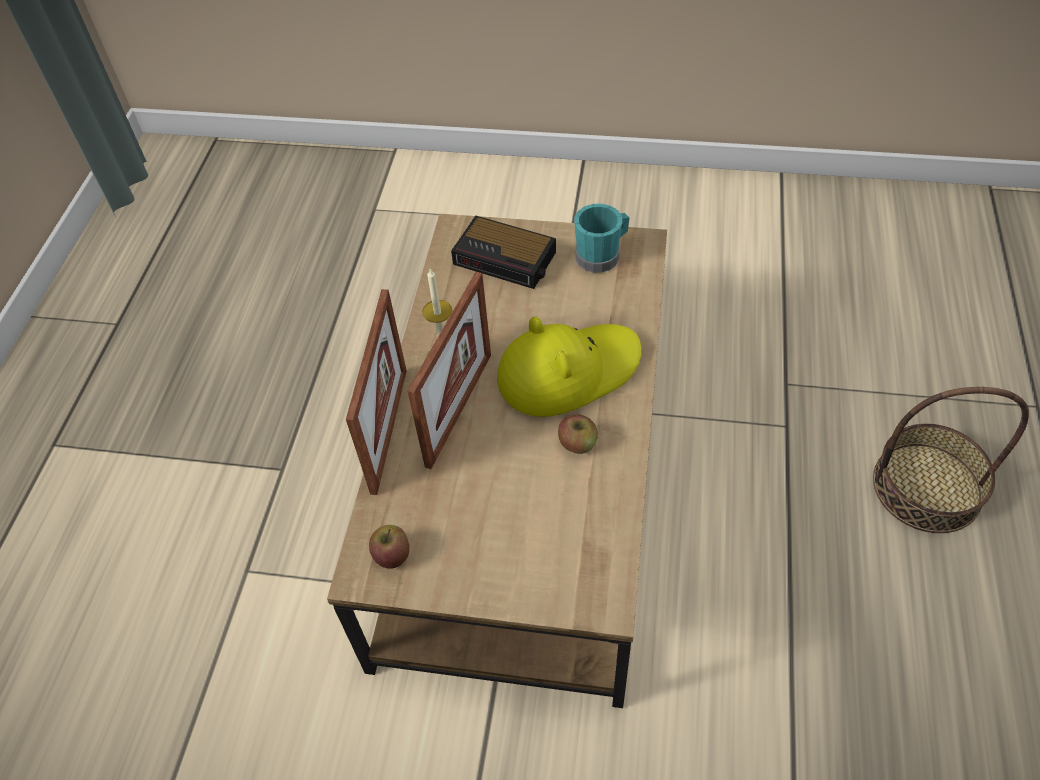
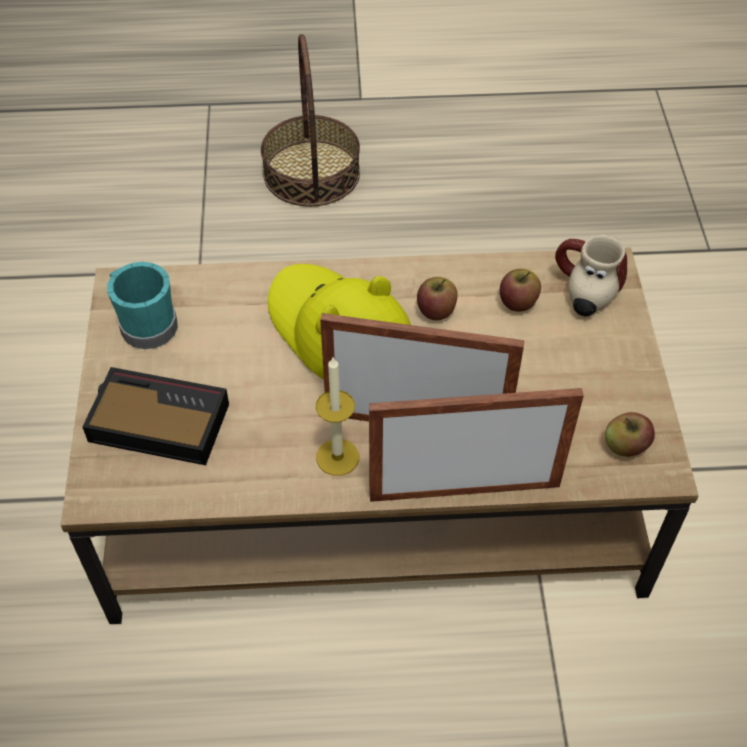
camera: 105 degrees left, 0 degrees up
alarm clock [451,216,556,289] -> alarm clock turned 90 degrees counterclockwise [82,367,229,465]
none -> apple [500,269,541,312]
none -> mug [555,234,627,316]

